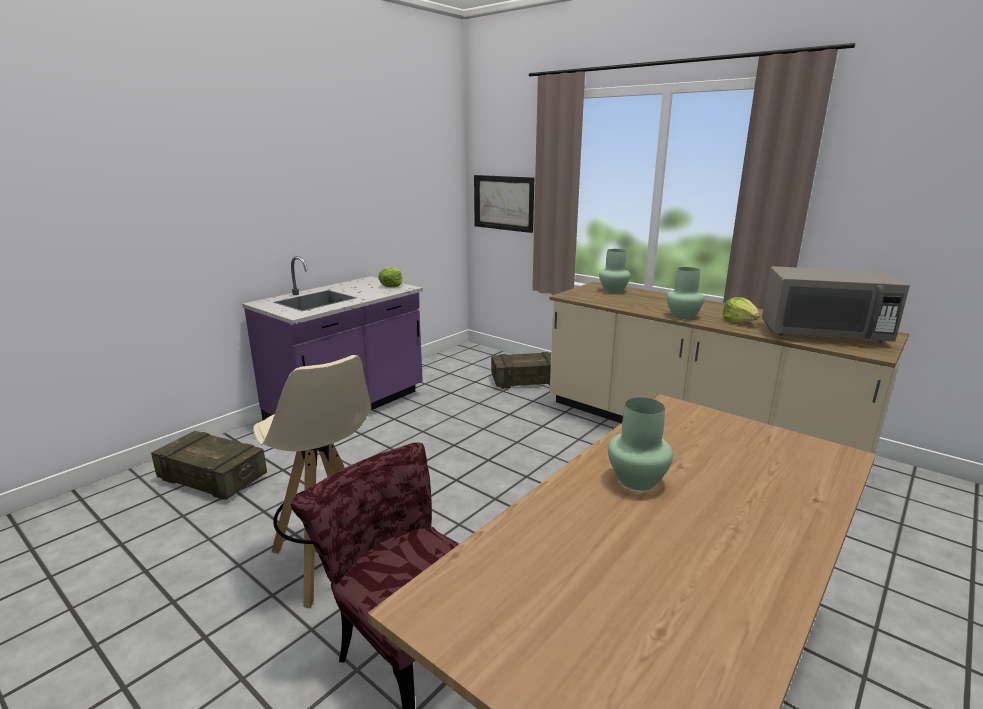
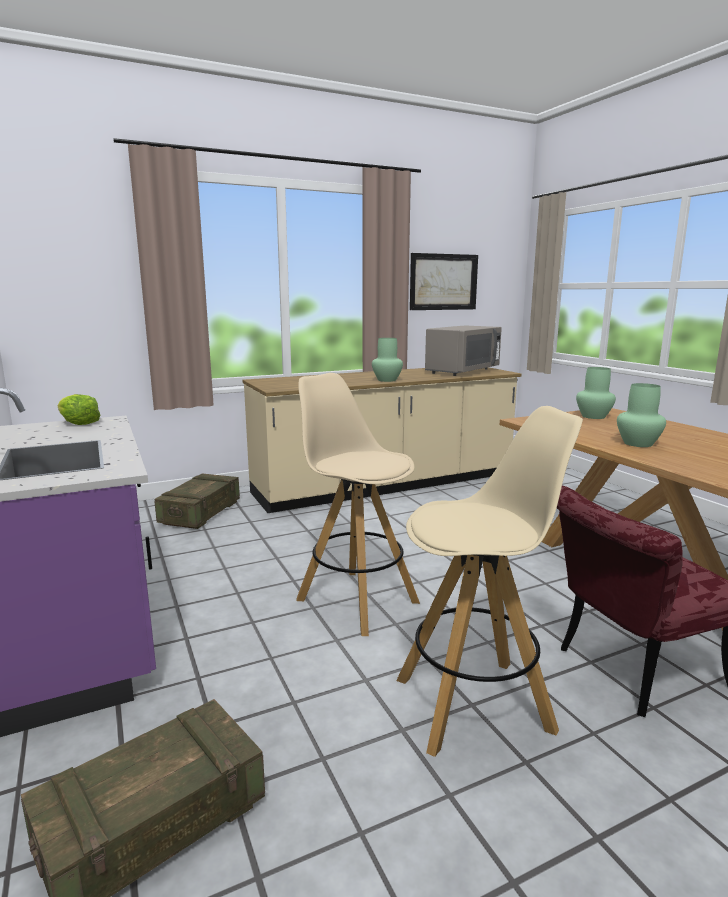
camera: 65 degrees left, 5 degrees down
picture [474,175,534,233] -> picture moved to [410,253,478,310]
green vase [599,249,631,293] -> green vase moved to [576,367,616,419]
lettuce [722,297,760,322] -> none
none -> beige stool [296,373,420,636]

